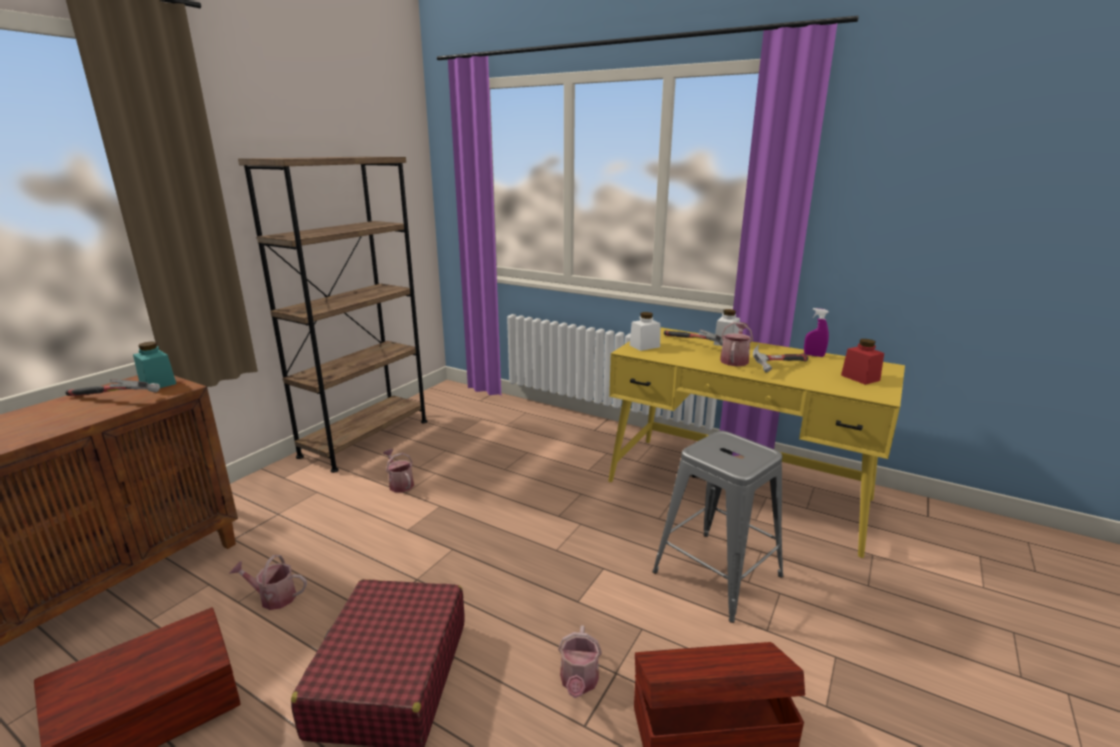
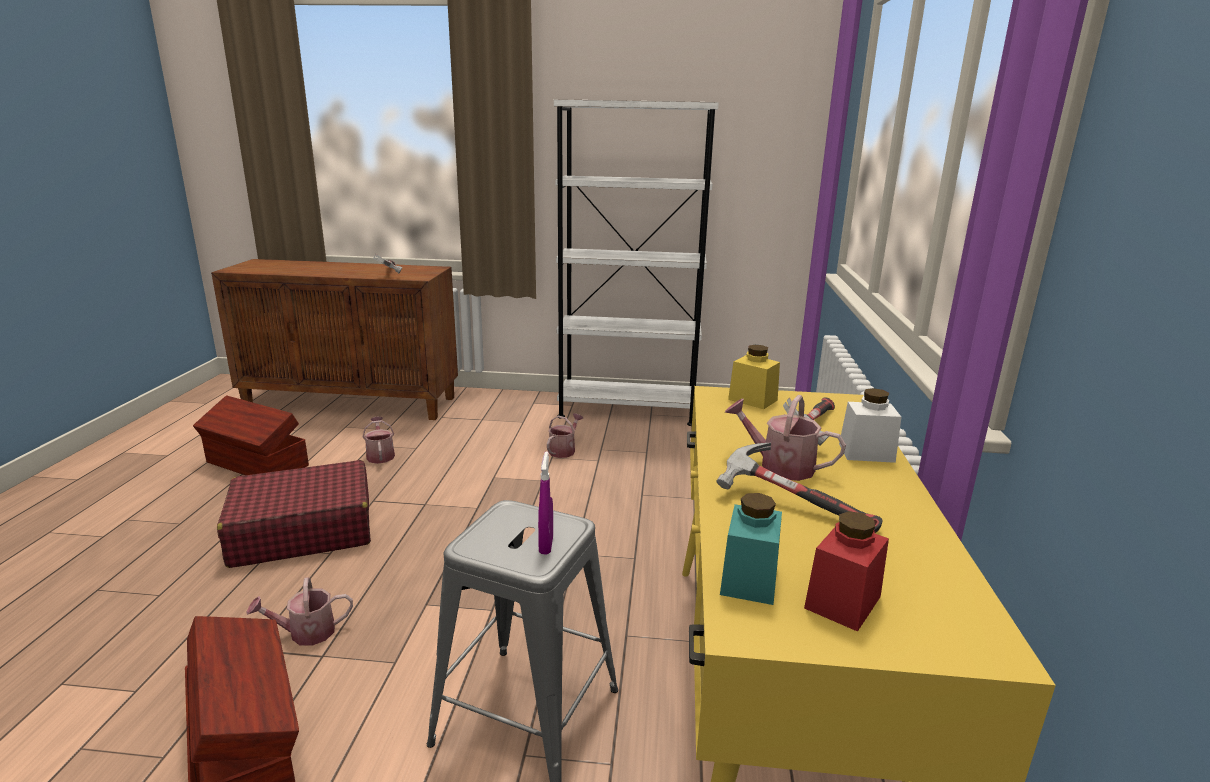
camera: 65 degrees right, 0 degrees up
turquoise jar [133,341,176,388] -> turquoise jar moved to [720,493,782,605]
brown bookcase [238,157,427,473] -> white bookcase [554,99,719,426]
white jar [630,312,661,351] -> yellow jar [728,345,780,409]
watering can [720,322,753,366] -> watering can turned 150 degrees counterclockwise [725,395,846,481]
purple spray bottle [804,308,829,357] -> purple spray bottle moved to [538,452,553,554]

